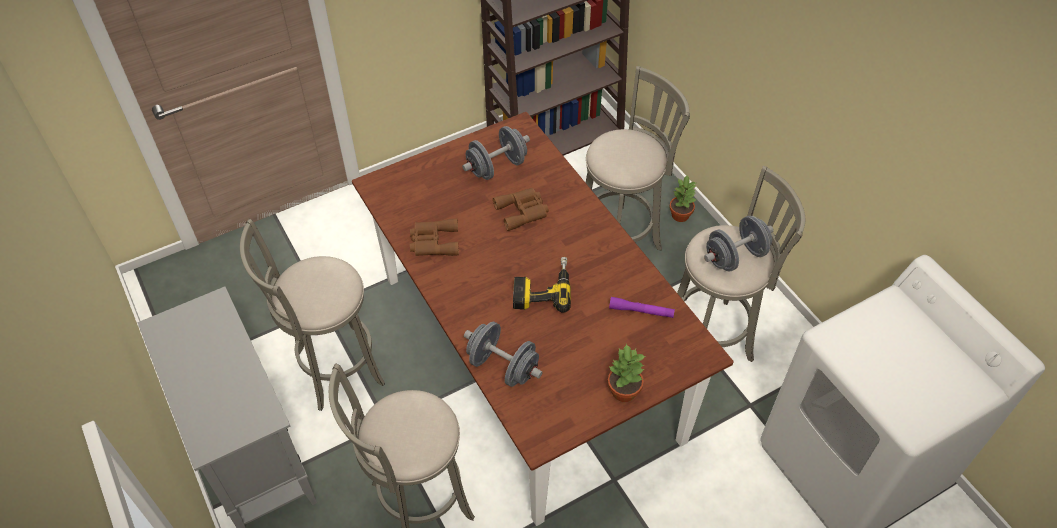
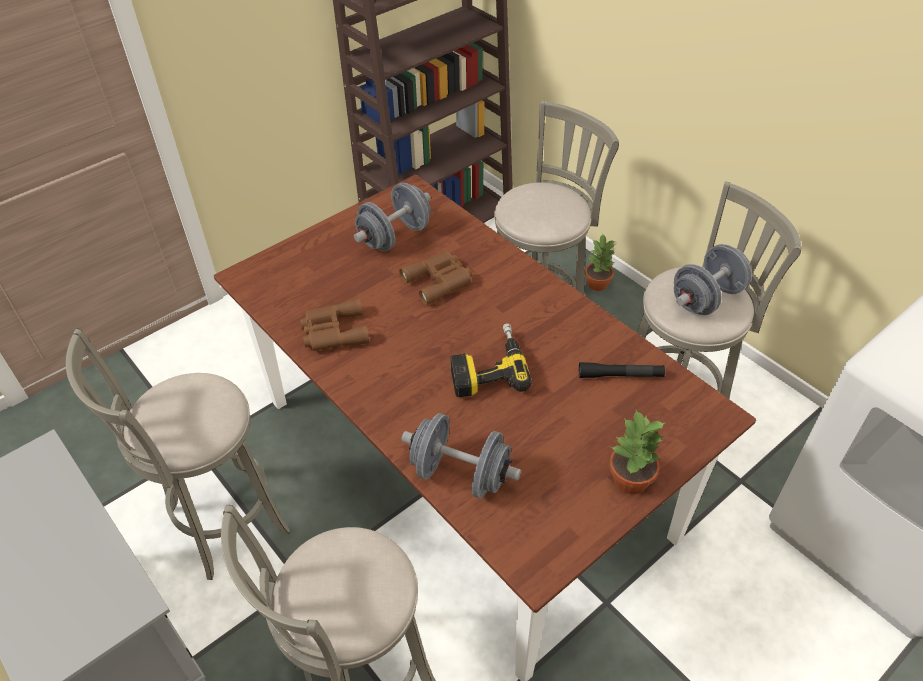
camera: 10 degrees left, 5 degrees down
purple flashlight [609,297,675,318] -> black flashlight [579,362,665,378]

